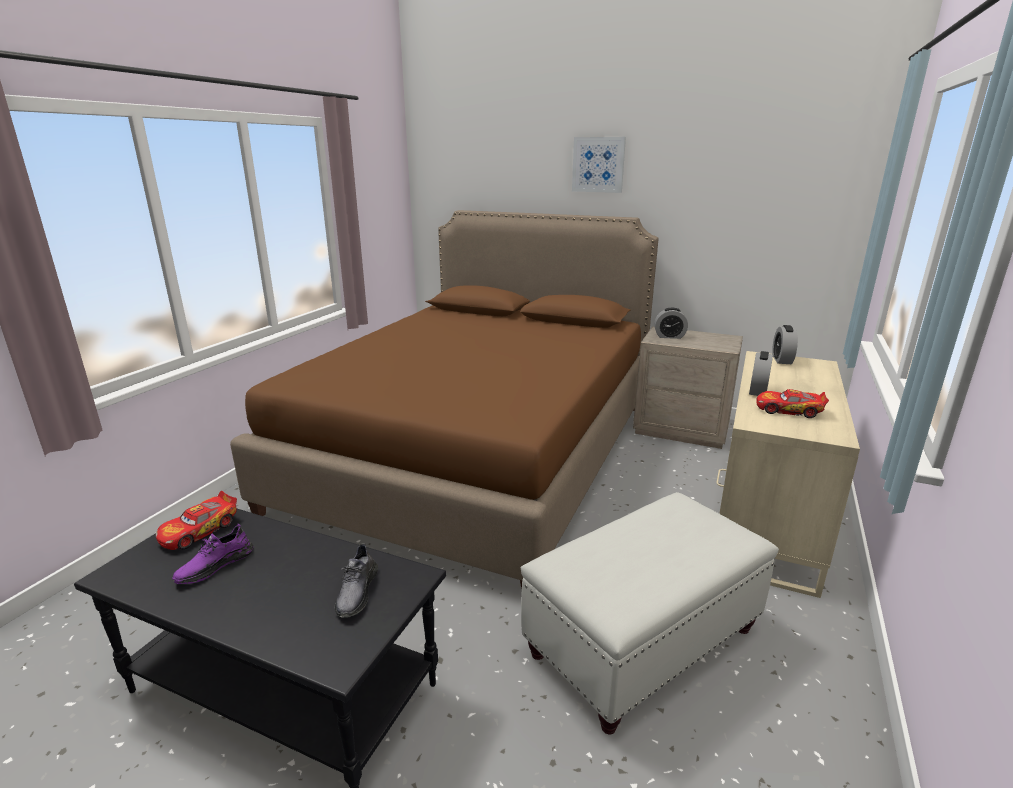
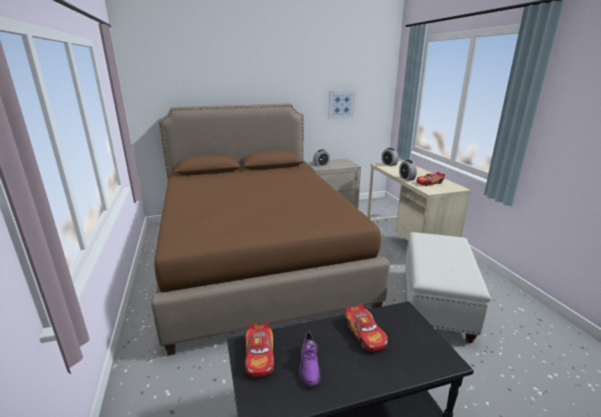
camera: 40 degrees left, 0 degrees up
grey shoe [334,543,378,618] -> none
picture [572,137,626,193] -> picture moved to [328,90,356,119]
none -> toy car [345,304,388,352]

